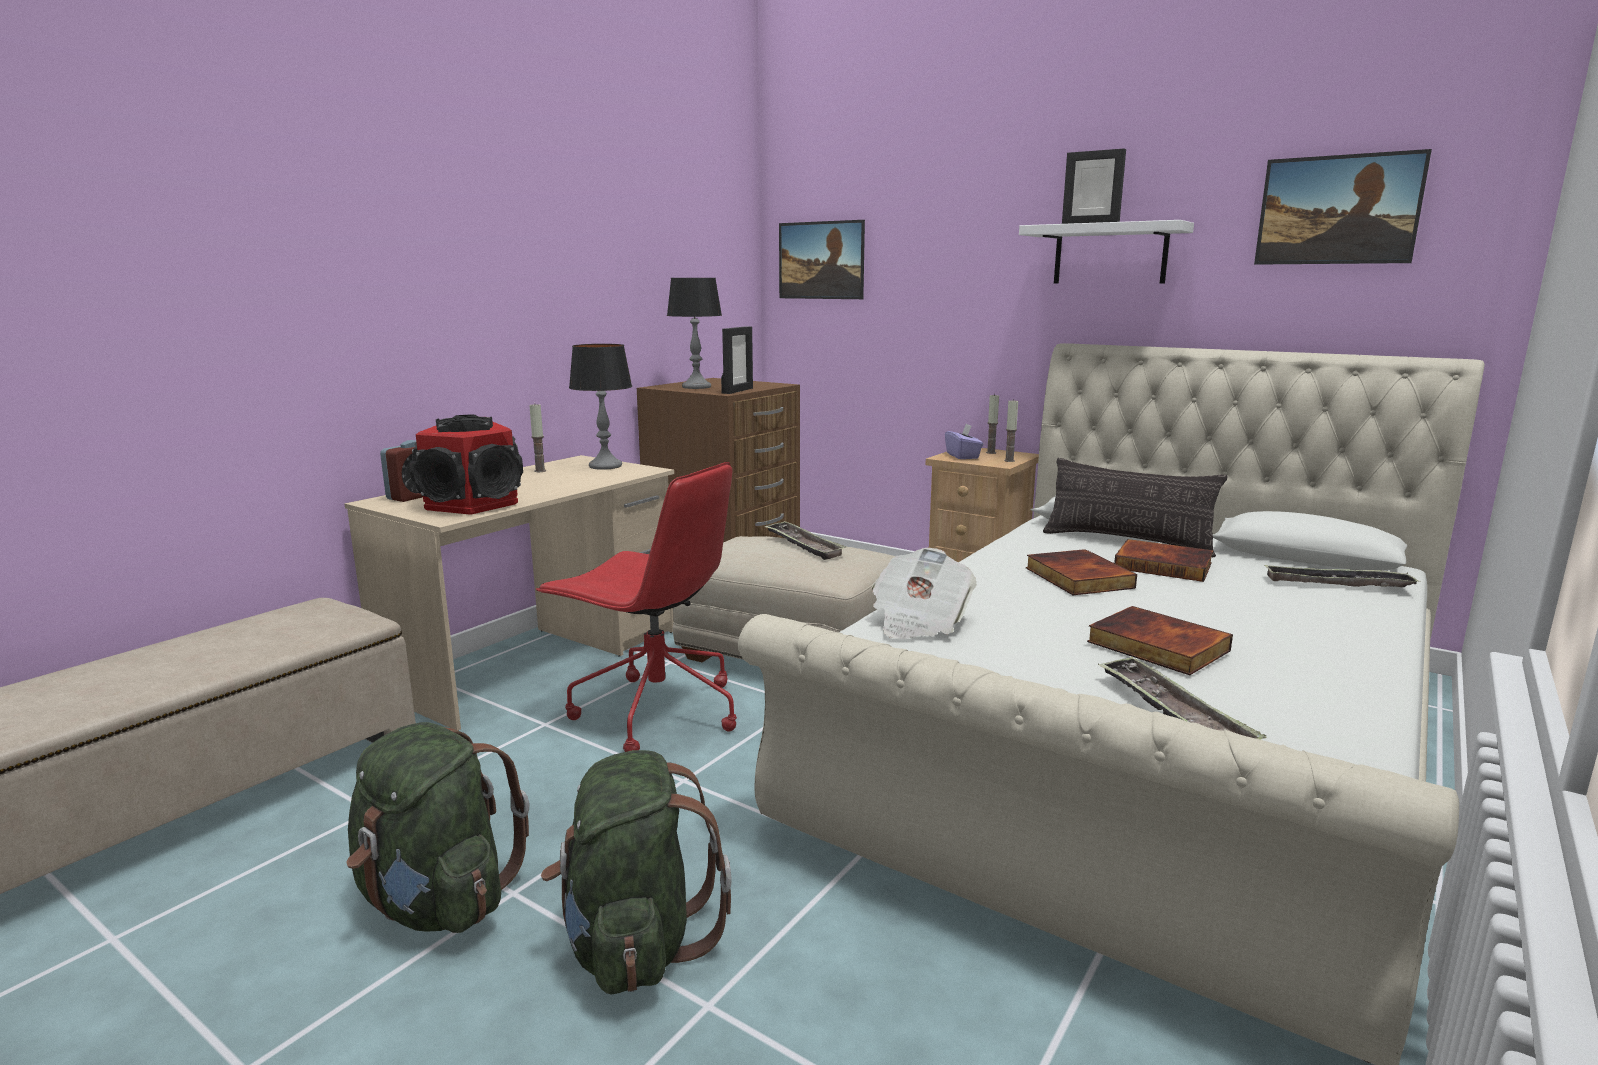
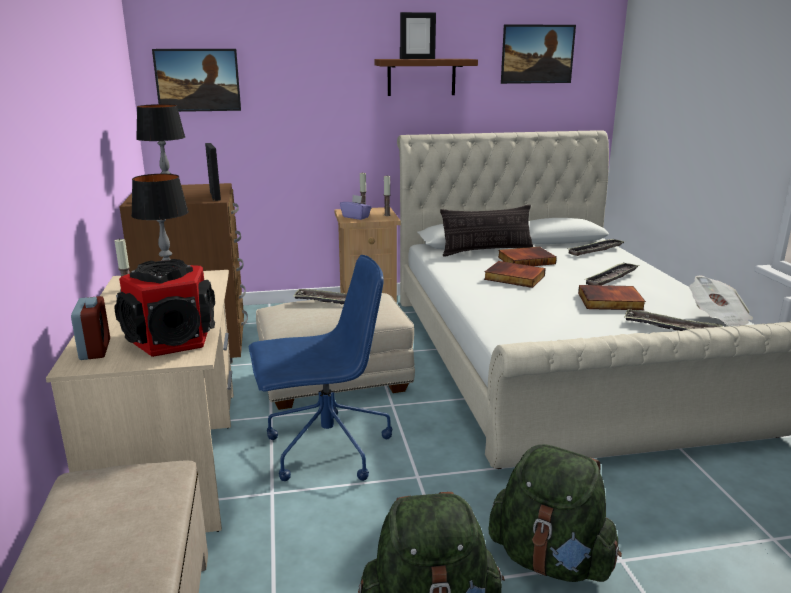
camera: 45 degrees left, 5 degrees up
red office chair [536,462,737,752] -> blue office chair [249,255,392,481]
newspaper [872,548,977,639] -> newspaper moved to [689,275,753,327]
white shelf [1019,220,1194,284] -> brown shelf [374,59,478,96]
none -> tray [584,262,640,285]

